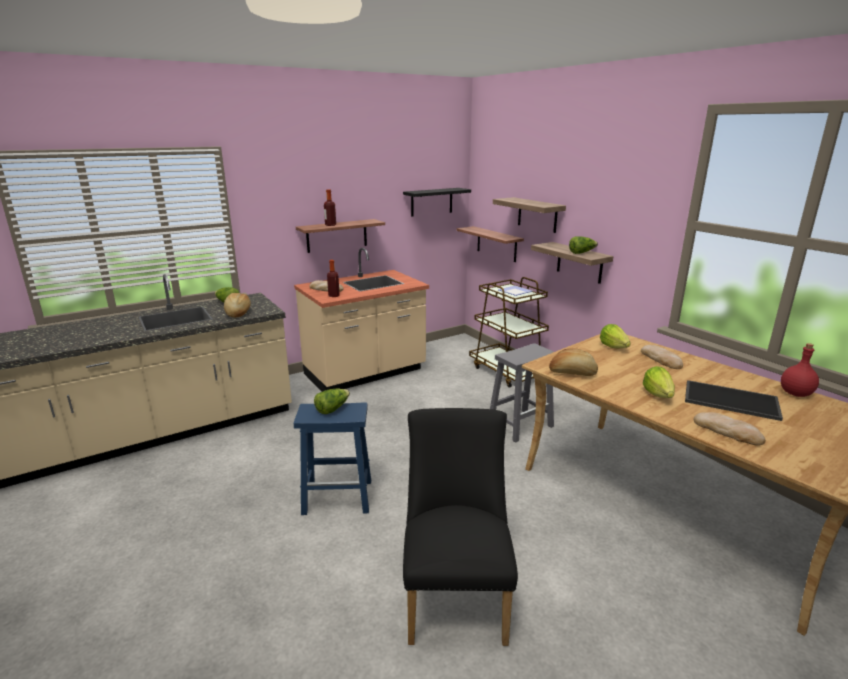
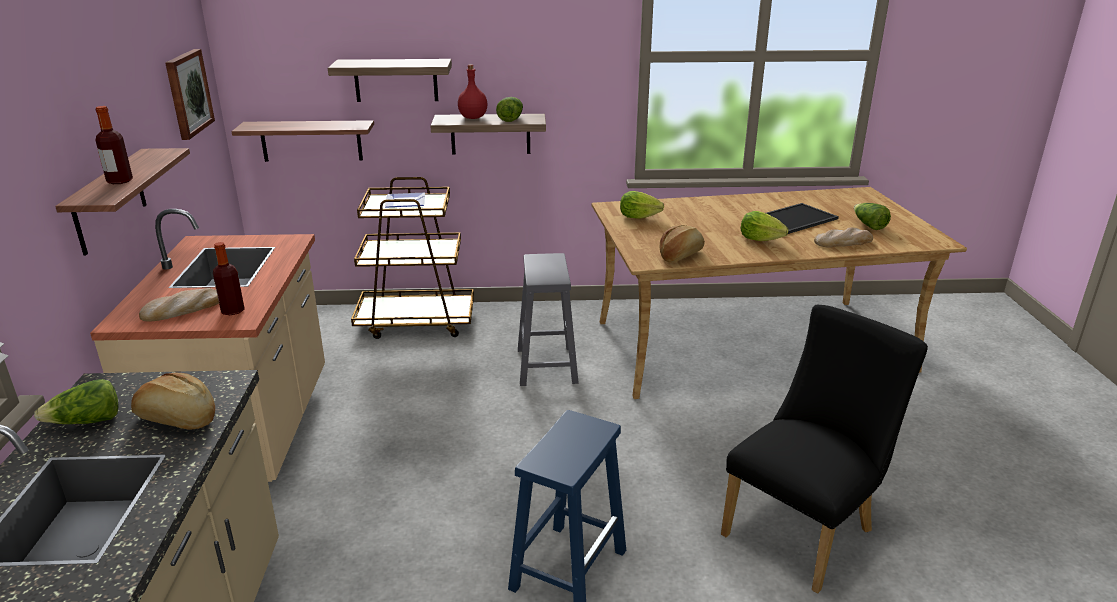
camera: 60 degrees left, 5 degrees up
lettuce [314,388,350,414] -> lettuce moved to [854,203,891,230]
black shelf [403,188,471,217] -> picture [165,49,215,140]
black chair [403,408,518,646] -> black chair turned 105 degrees clockwise [721,305,928,594]
bread [641,345,683,369] -> none
red bottle [781,343,819,397] -> red bottle moved to [458,64,487,119]

